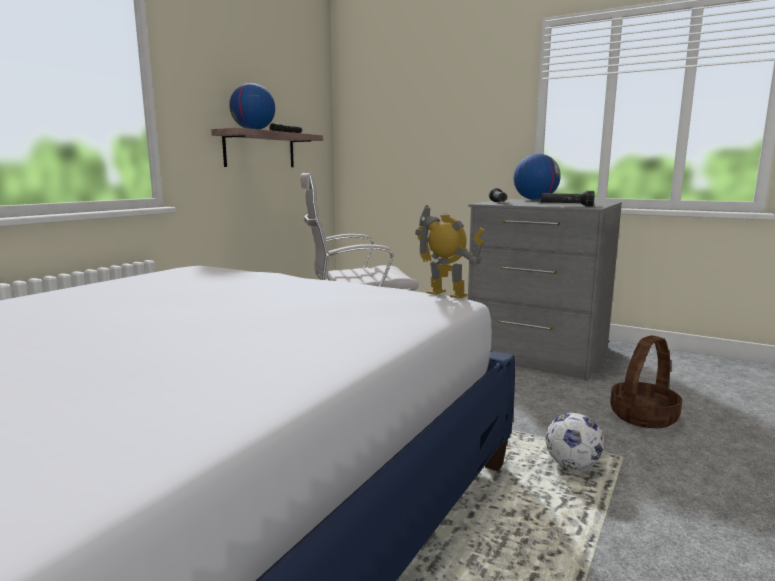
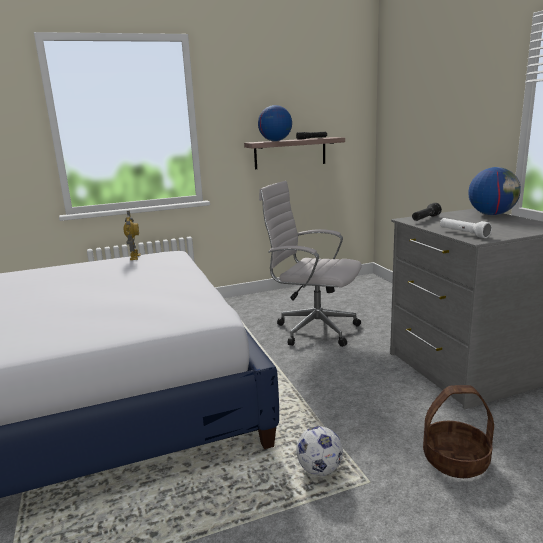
camera: 40 degrees right, 5 degrees up
toy robot [415,205,485,299] -> toy robot moved to [123,211,141,260]
black flashlight [541,191,595,206] -> white flashlight [440,218,492,238]

